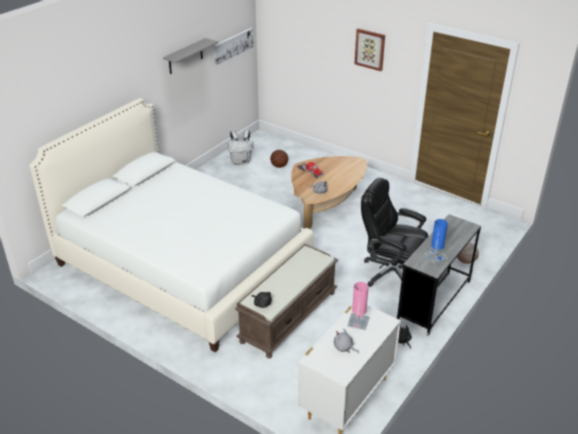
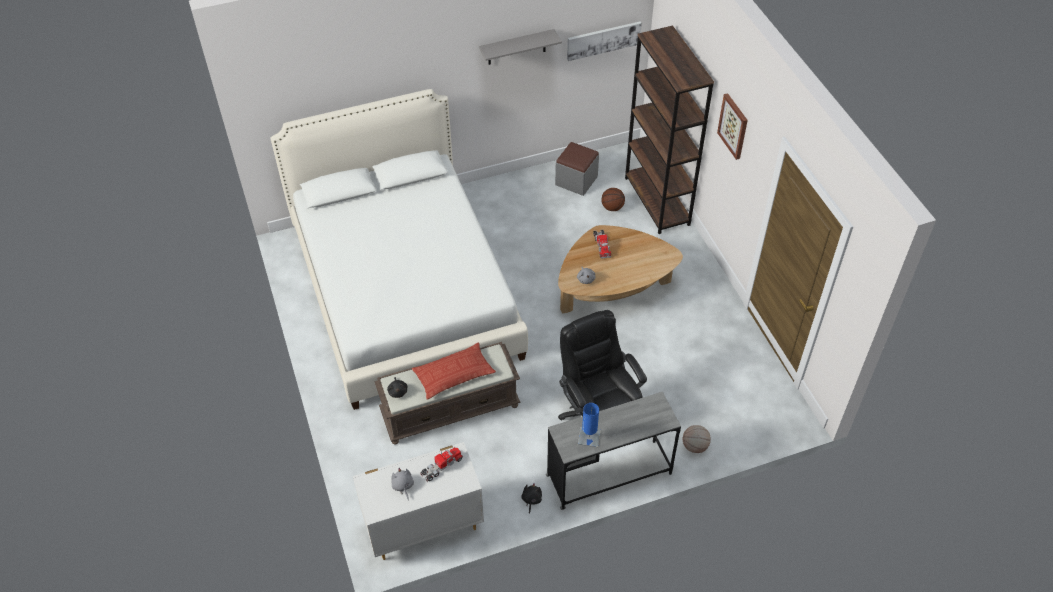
camera: 35 degrees right, 15 degrees up
white backpack [228,130,254,165] -> grey ottoman [555,142,599,196]
pink table lamp [347,282,369,330] -> toy truck [420,447,463,482]
none -> pillow [412,343,496,400]
none -> brown bookcase [625,26,714,234]

